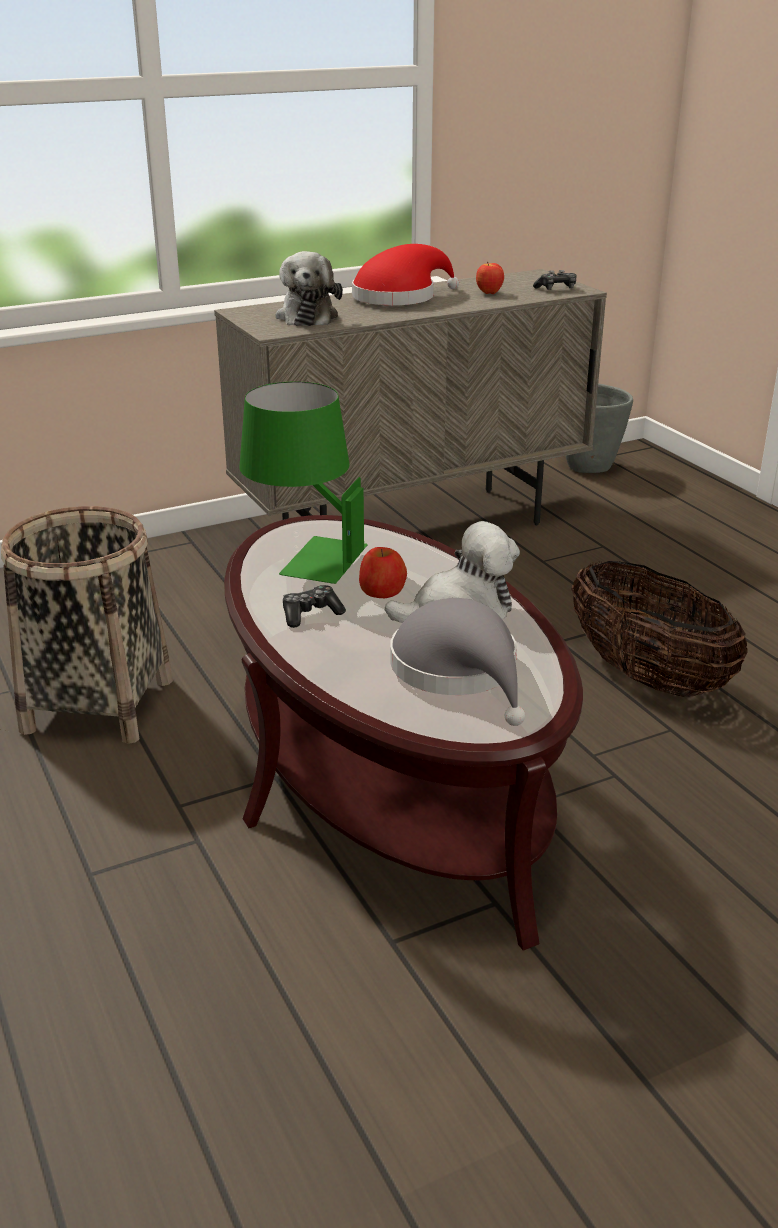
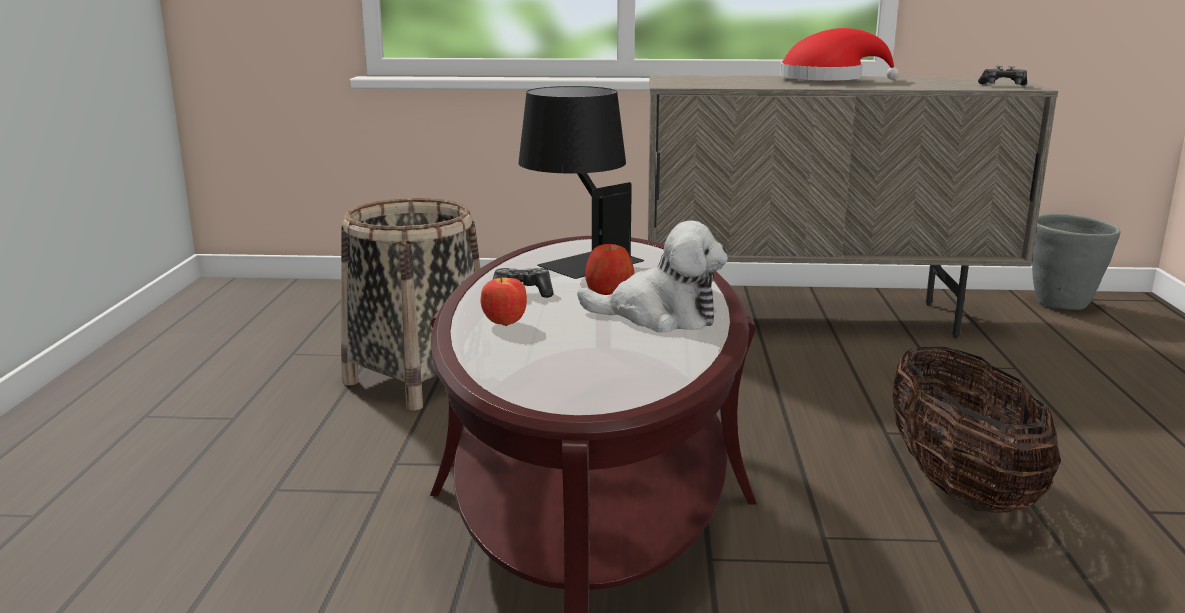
camera: 30 degrees right, 10 degrees down
green table lamp [239,382,368,584] -> black table lamp [518,86,644,279]
plush toy [276,251,343,326] -> none
grey hat [390,598,525,726] -> none
apple [476,261,504,294] -> apple moved to [481,275,527,326]

